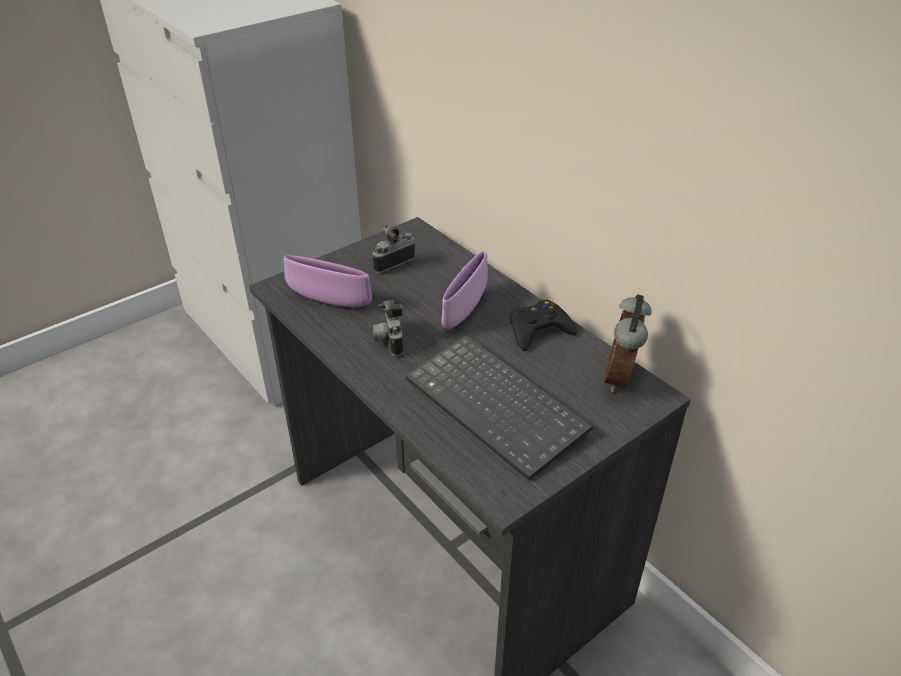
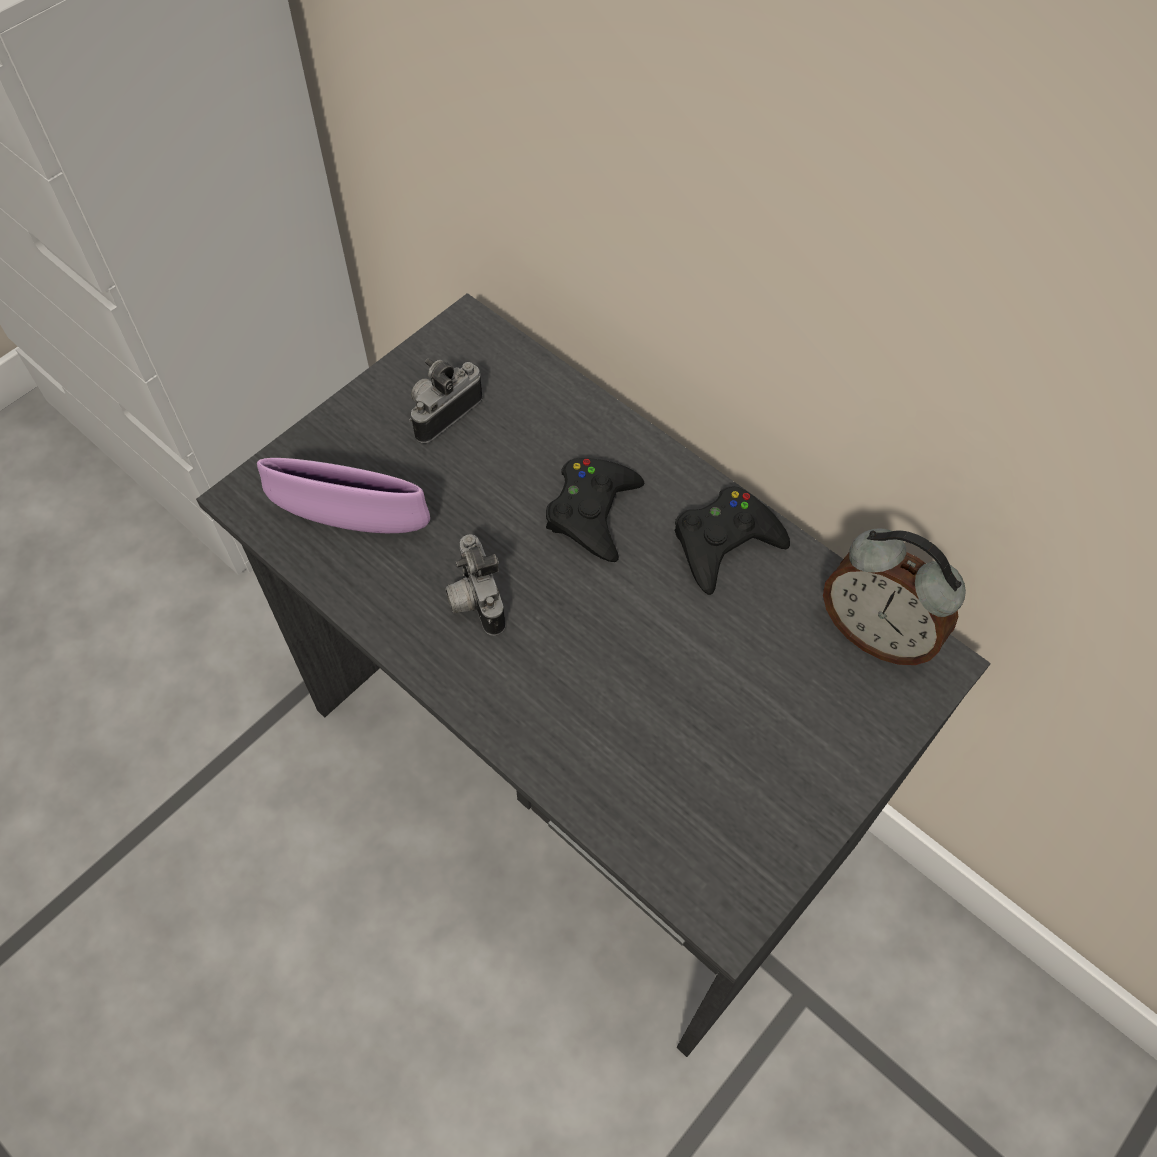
camera: 10 degrees left, 20 degrees up
keyboard [405,335,593,481] -> none
purple bowl [441,251,488,329] -> black game controller [546,458,644,562]
alarm clock [604,294,651,393] -> alarm clock turned 60 degrees counterclockwise [823,528,966,665]

